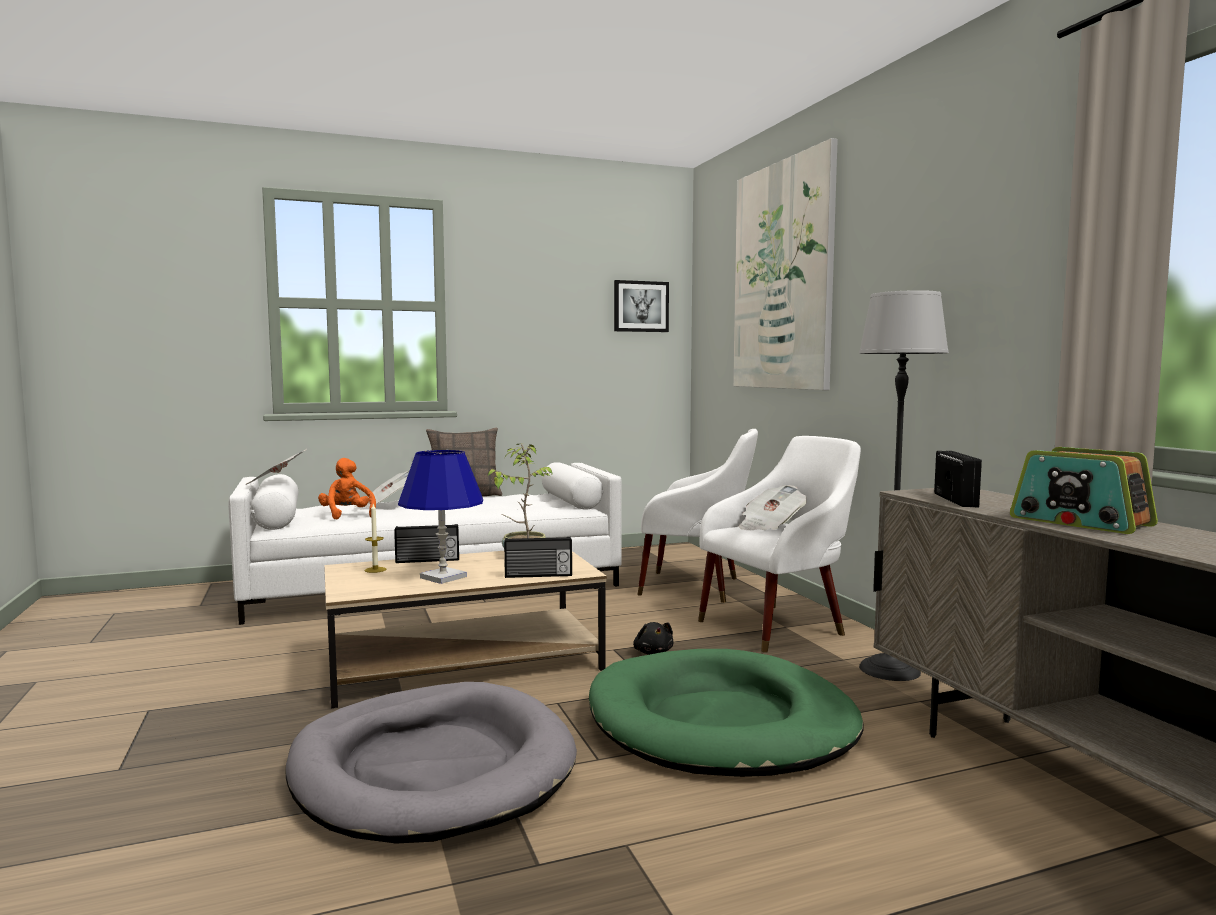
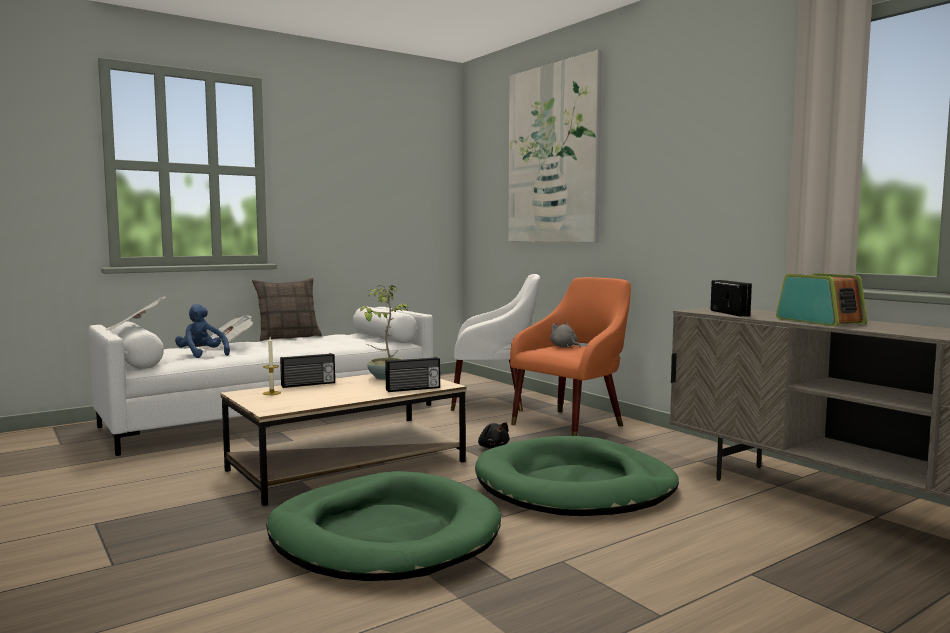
camera: 15 degrees left, 0 degrees up
grey dog bed [285,682,577,843] -> green dog bed [266,471,501,581]
orange plush toy [318,458,376,519] -> blue plush toy [175,304,230,358]
blue table lamp [398,450,483,584] -> none
picture [614,280,669,332] -> none
white armchair [698,436,861,653] -> orange armchair [510,277,631,436]
newspaper [739,485,807,530] -> grey plush toy [550,322,581,348]
floor lamp [859,290,949,681] -> none
radio [1010,447,1158,534] -> radio turned 150 degrees counterclockwise [776,273,867,326]

